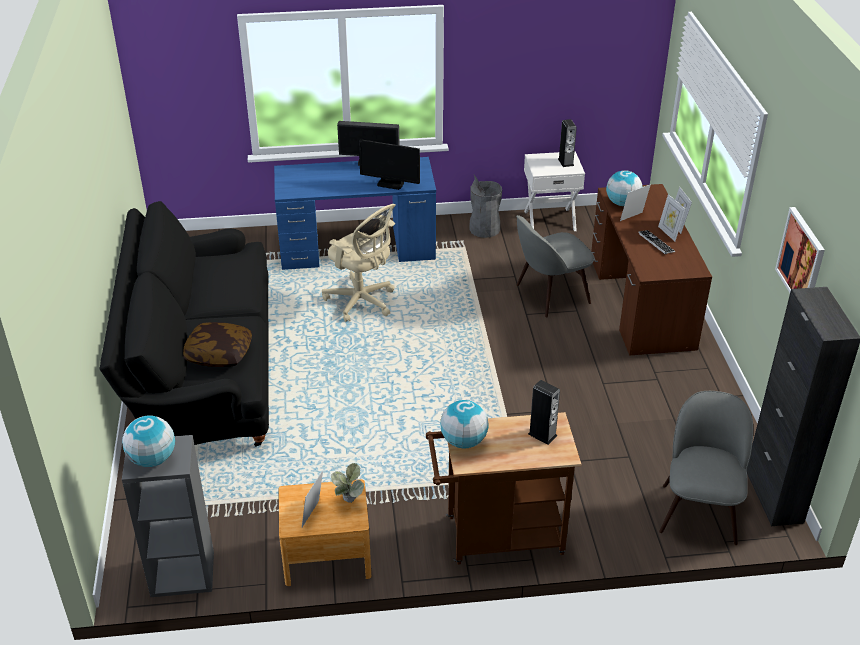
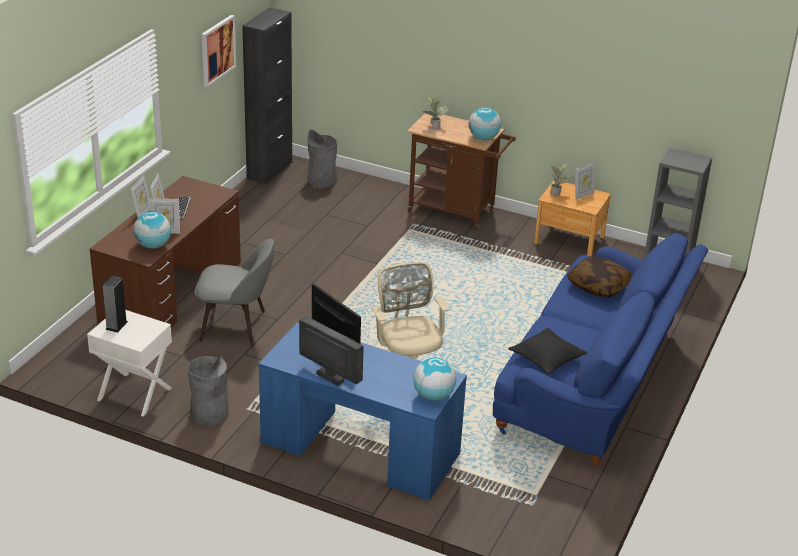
camera: 150 degrees left, 5 degrees down
black sofa [99,201,269,446] -> blue sofa [493,233,708,466]
globe [122,416,175,467] -> globe moved to [413,358,456,401]
speaker [528,380,560,445] -> potted plant [423,96,449,130]
grey chair [659,391,753,545] -> grey trash can [307,130,337,188]
none -> black pillow [508,328,587,375]

